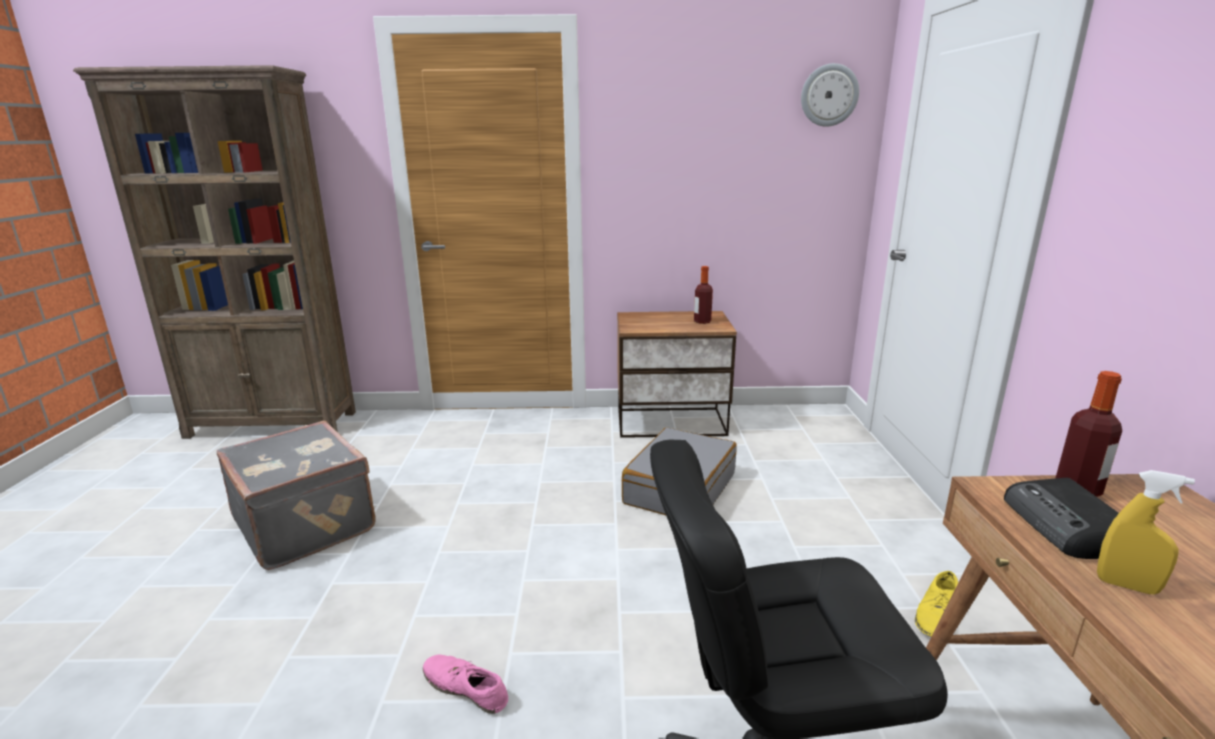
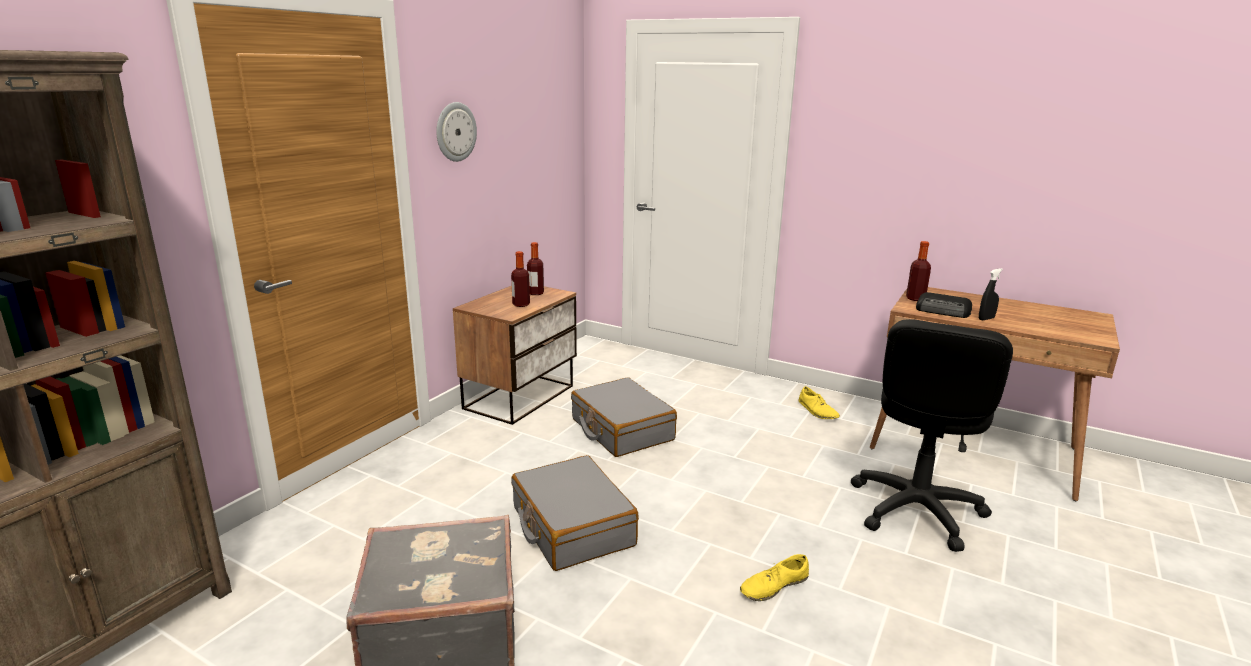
camera: 60 degrees left, 0 degrees up
pink shoe [423,655,508,714] -> yellow shoe [740,554,809,601]
wall clock [801,63,859,127] -> wall clock moved to [436,102,477,162]
yellow spray bottle [1097,470,1195,594] -> black spray bottle [979,268,1003,320]
none -> bottle [511,251,530,307]
none -> grey suitcase [511,455,639,571]

